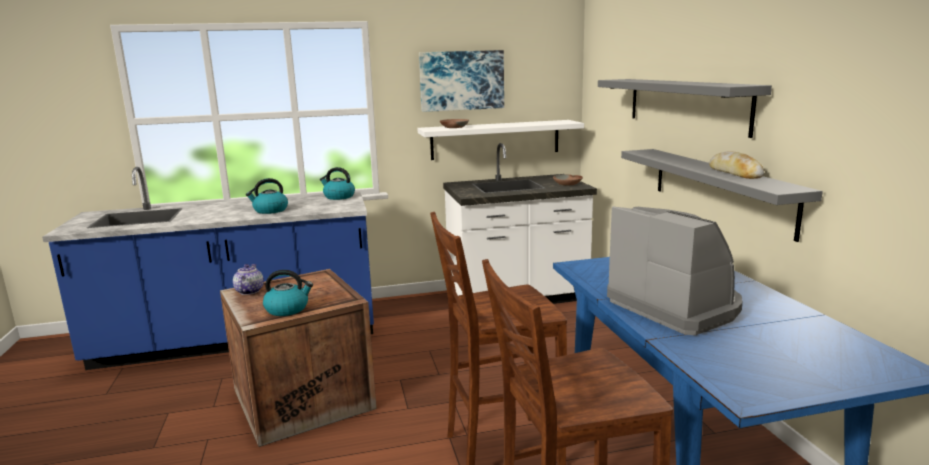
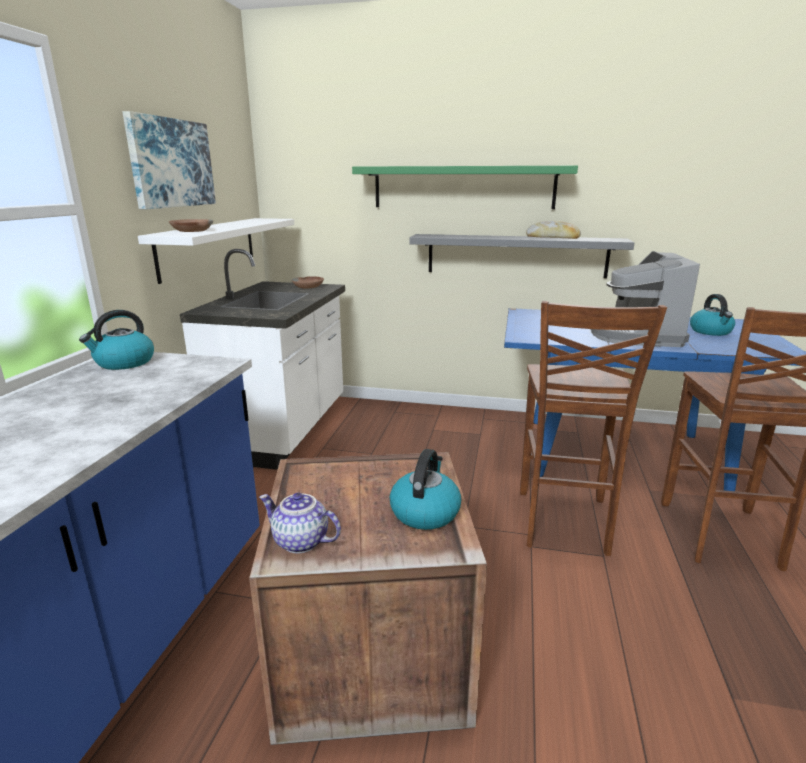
camera: 65 degrees left, 5 degrees up
kettle [246,178,288,214] -> kettle moved to [690,294,735,336]
grey shelf [598,79,772,138] -> green shelf [352,166,578,209]
coffee machine [607,206,743,335] -> coffee machine turned 75 degrees counterclockwise [591,251,700,347]

